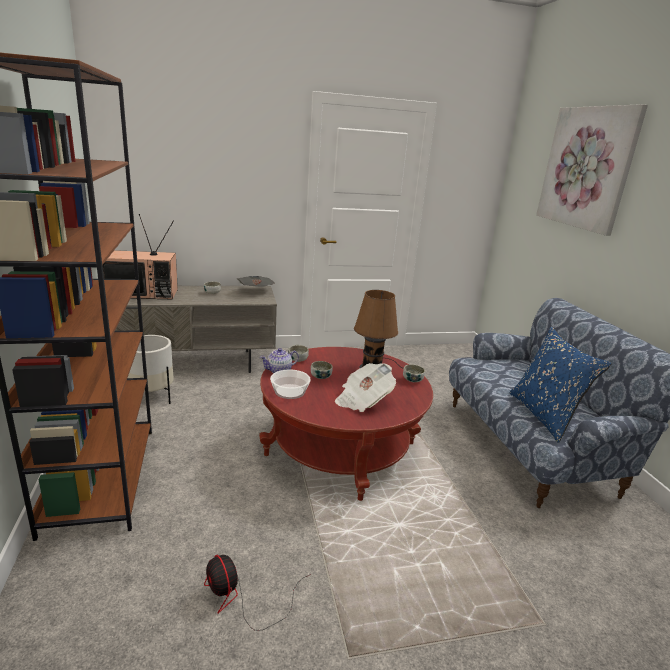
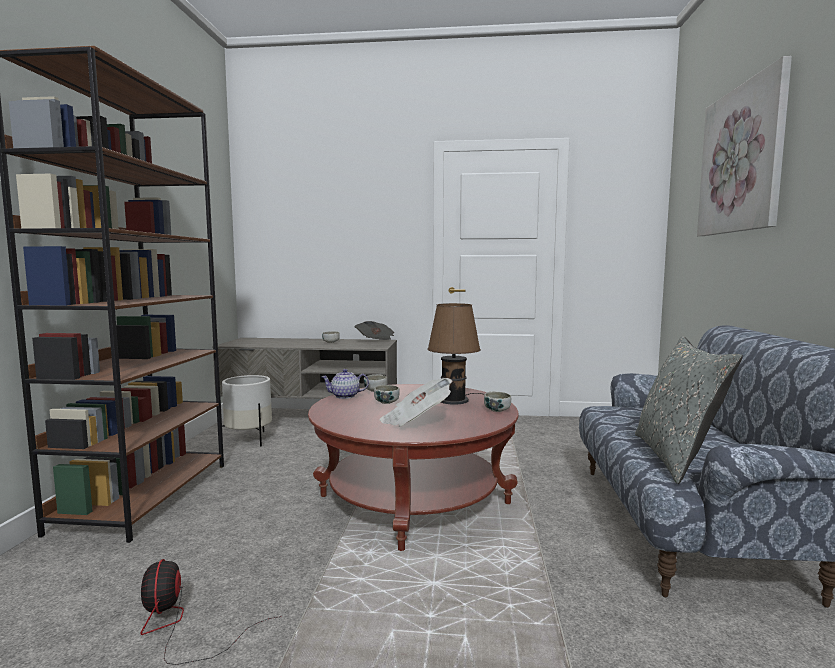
camera: 20 degrees right, 15 degrees down
television [102,214,178,299] -> none
bowl [270,370,311,399] -> none
blue pillow [509,326,612,443] -> grey pillow [635,336,743,484]

